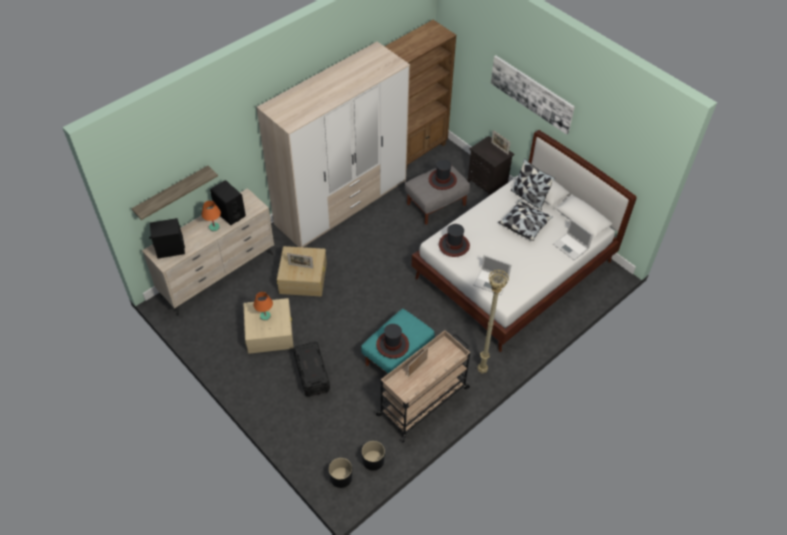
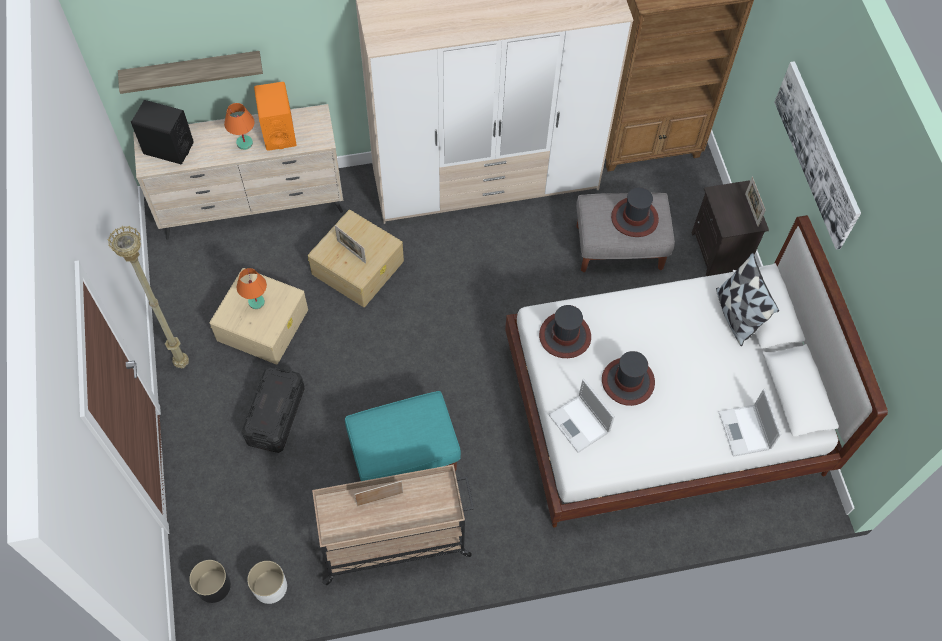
camera: 30 degrees right, 10 degrees up
black speaker [210,180,246,225] -> orange speaker [254,82,296,151]
black planter [362,441,385,471] -> white planter [247,561,287,604]
hat [376,324,409,359] -> hat moved to [602,351,655,406]
beige floor lamp [477,270,509,374] -> beige floor lamp moved to [107,226,189,368]
pillow [498,200,553,241] -> none

